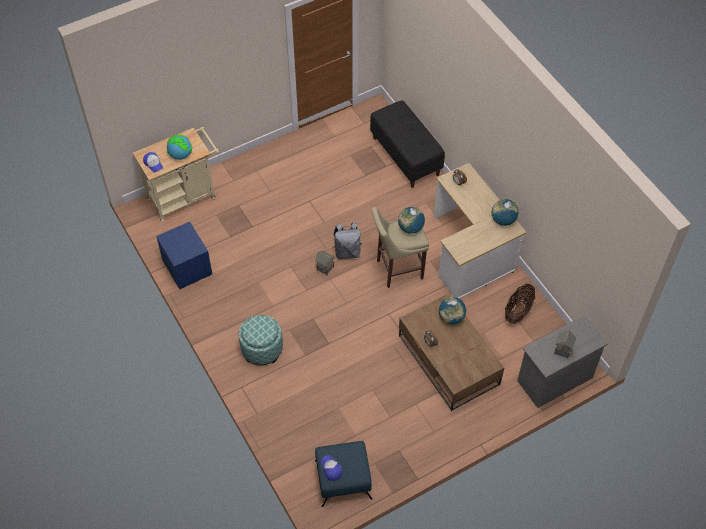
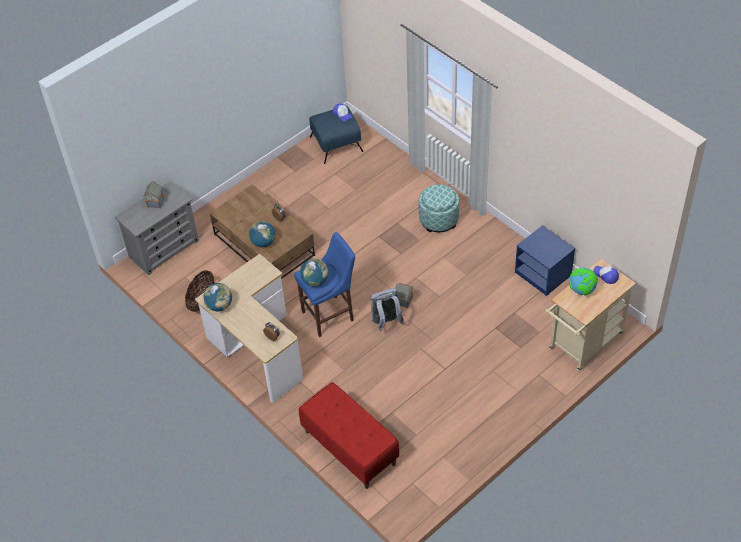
camera: 170 degrees right, 5 degrees down
black bench [370,100,445,188] -> red bench [299,382,399,489]
beige stool [371,207,429,288] -> blue stool [294,232,355,337]

